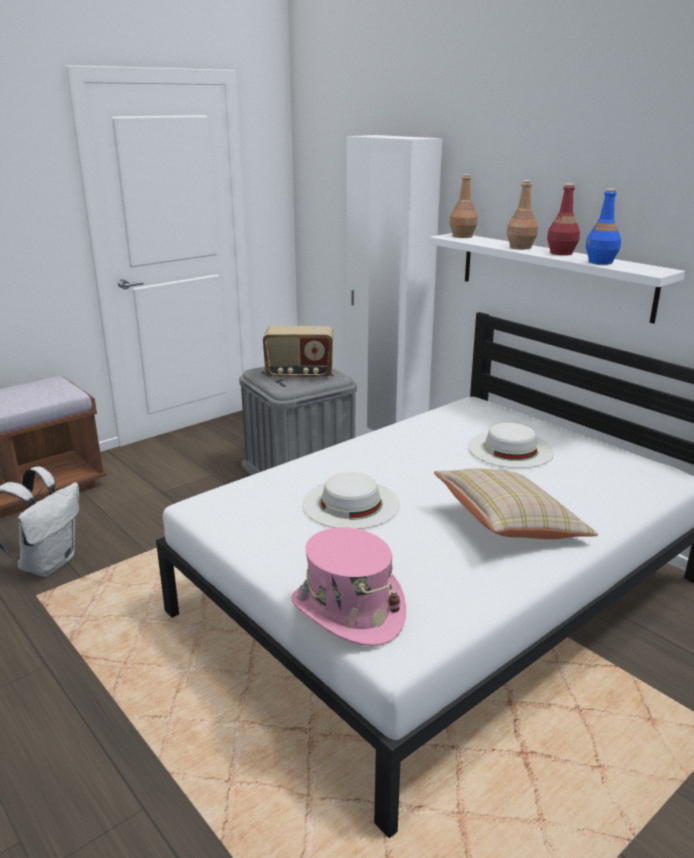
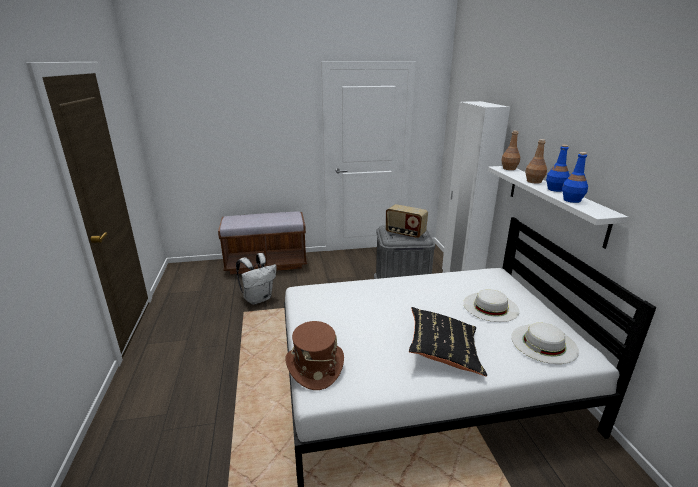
camera: 30 degrees right, 0 degrees up
pink hat [291,527,406,646] -> brown hat [285,321,344,390]
white hat [302,472,400,529] -> white hat moved to [511,322,579,364]
beige pillow [434,468,598,539] -> black pillow [409,307,487,377]
red bottle [547,183,580,255] -> blue bottle [546,145,570,192]

